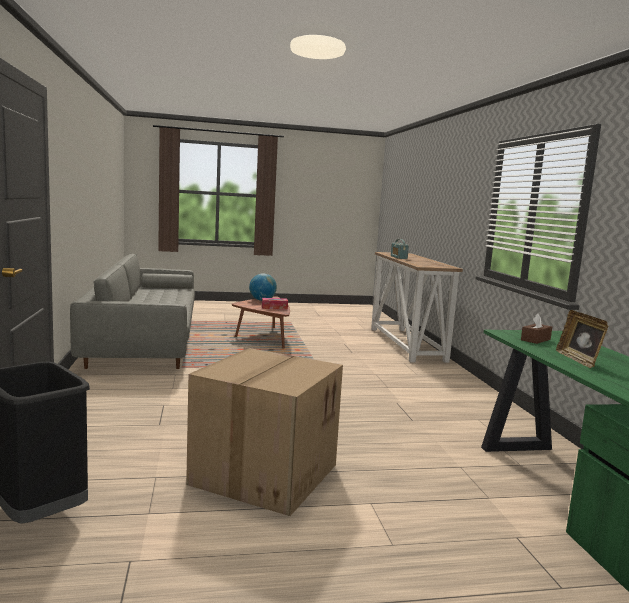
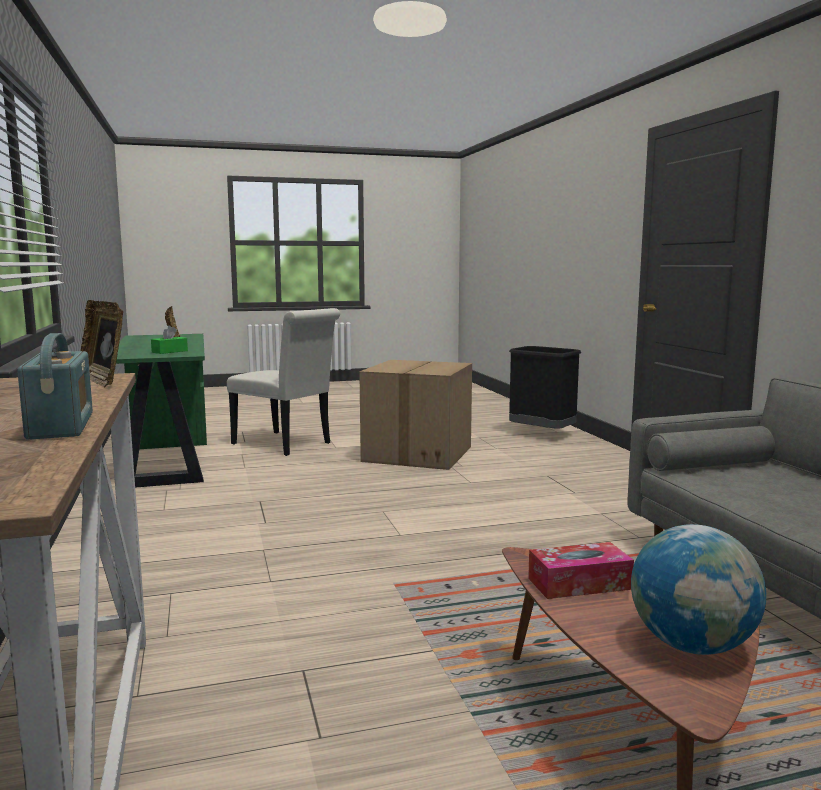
camera: 175 degrees right, 0 degrees up
brown tissue box [521,314,552,344] -> green tissue box [151,326,188,354]
none -> picture frame [81,300,124,387]
none -> white chair [227,308,340,456]

